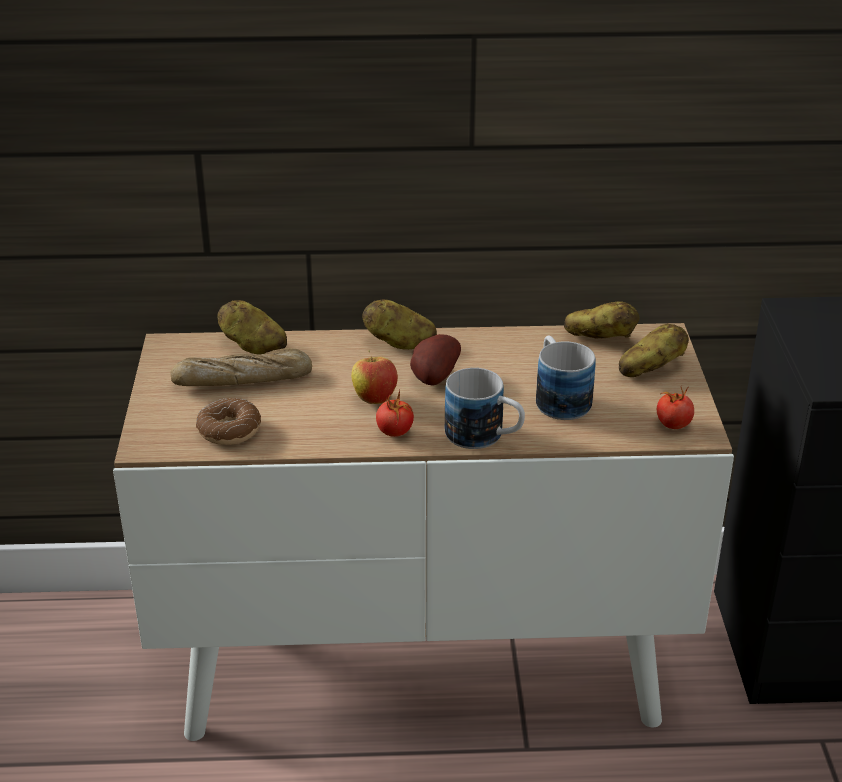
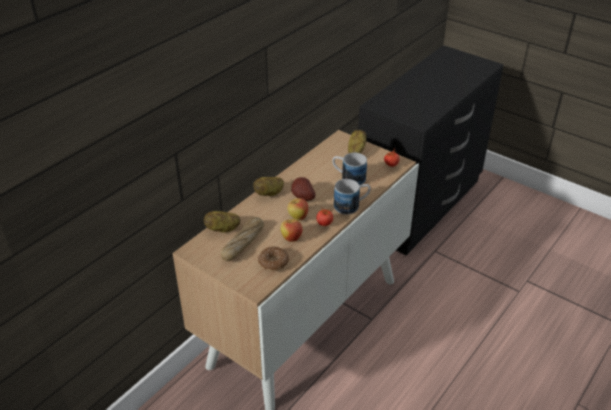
camera: 50 degrees left, 5 degrees up
potato [564,301,639,339] -> none
none -> apple [281,216,303,242]

